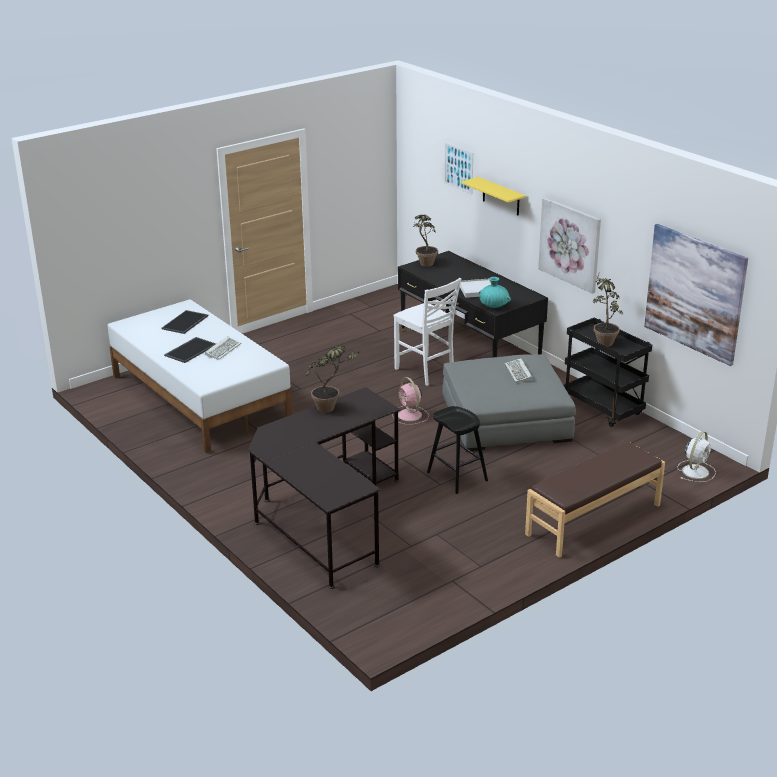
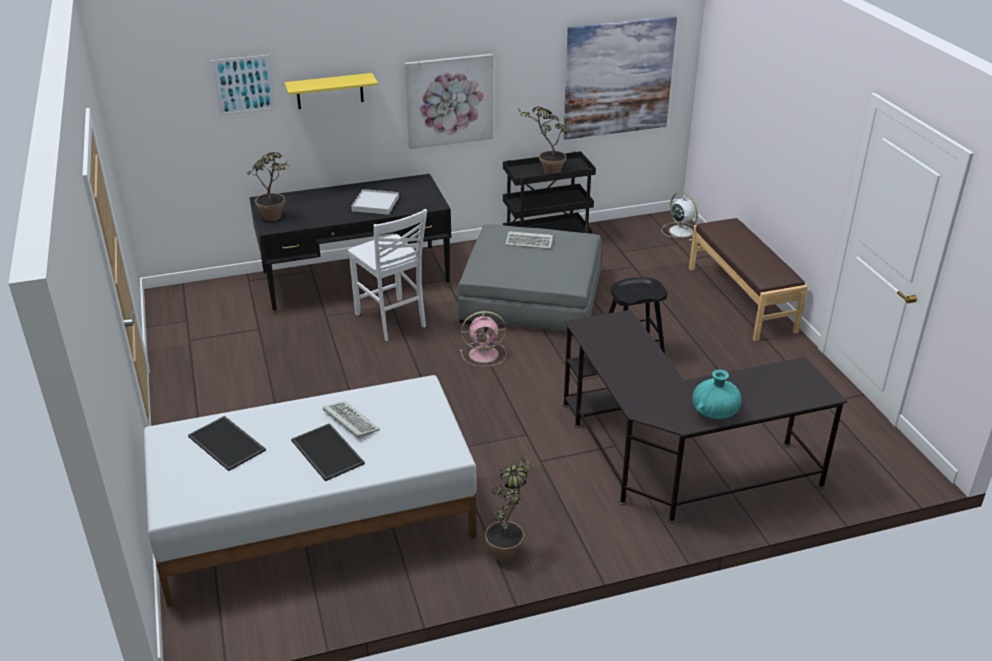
camera: 70 degrees left, 5 degrees up
potted plant [305,346,359,413] -> potted plant moved to [485,451,533,562]
white chair [394,278,461,386] -> white chair turned 75 degrees clockwise [348,209,427,341]
turquoise vase [479,277,511,308] -> turquoise vase moved to [692,370,742,419]

